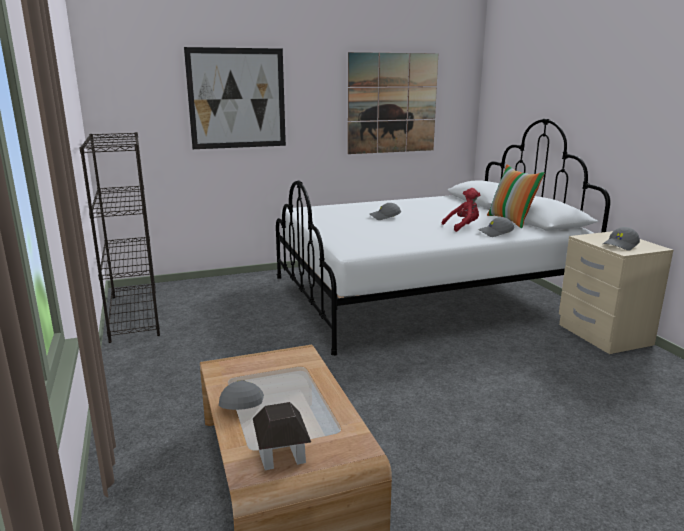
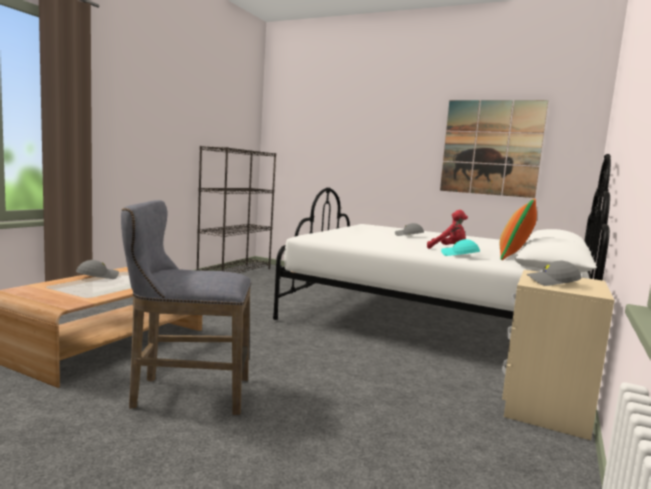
camera: 45 degrees right, 10 degrees down
picture [184,47,286,149] -> none
toy house [253,402,311,470] -> none
grey cap [478,217,514,237] -> turquoise cap [441,239,480,256]
none -> grey stool [121,200,251,415]

